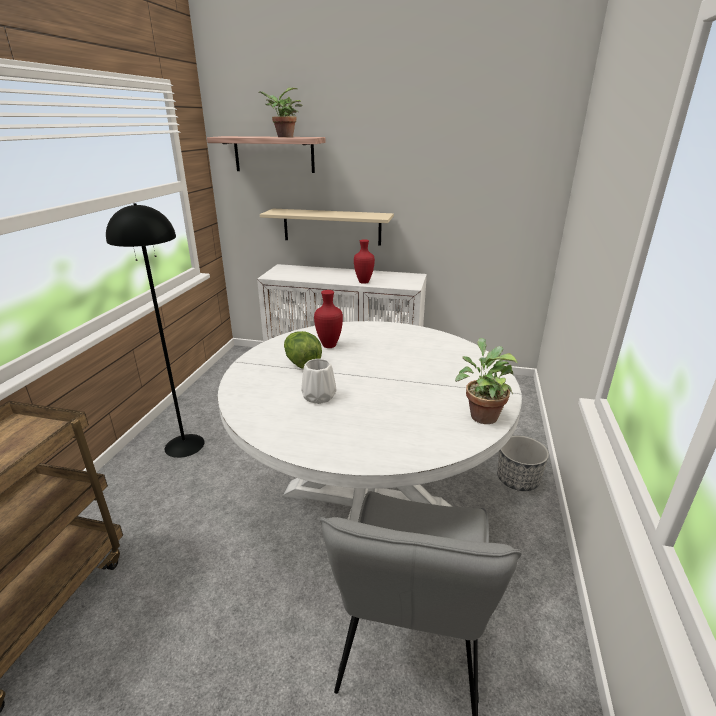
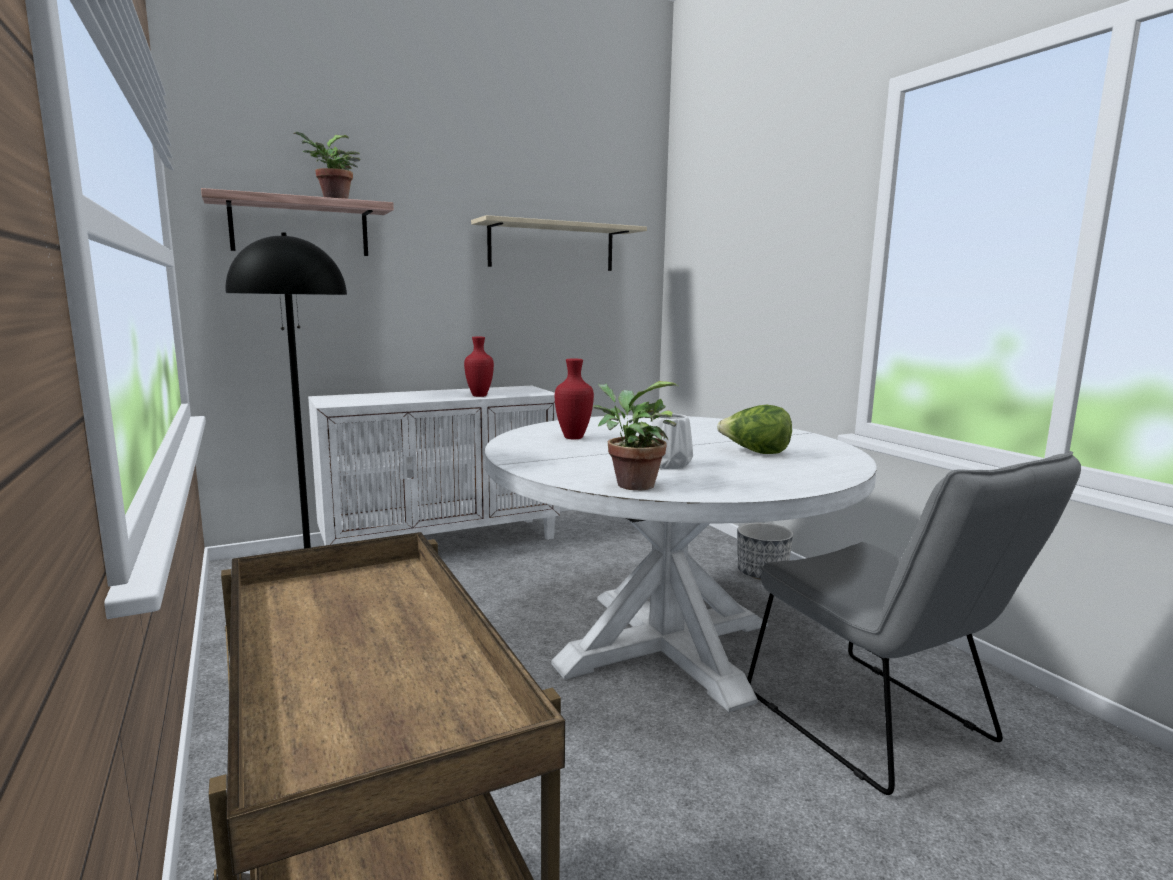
camera: 40 degrees left, 15 degrees down
beige shelf [260,209,394,246] -> beige shelf moved to [471,215,647,271]
lettuce [284,331,322,369] -> lettuce moved to [717,405,792,454]
potted plant [455,338,518,424] -> potted plant moved to [593,381,678,490]

